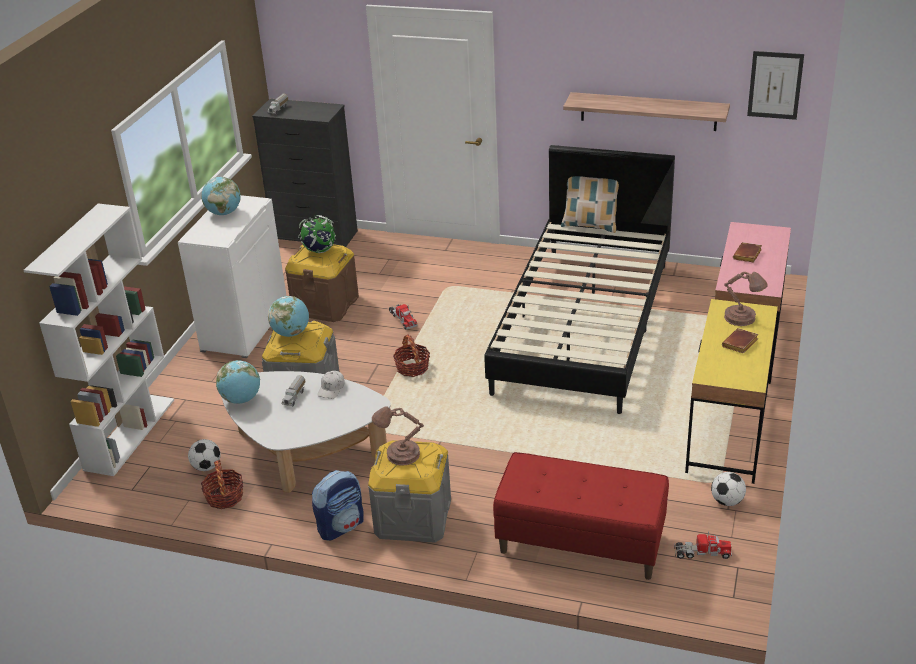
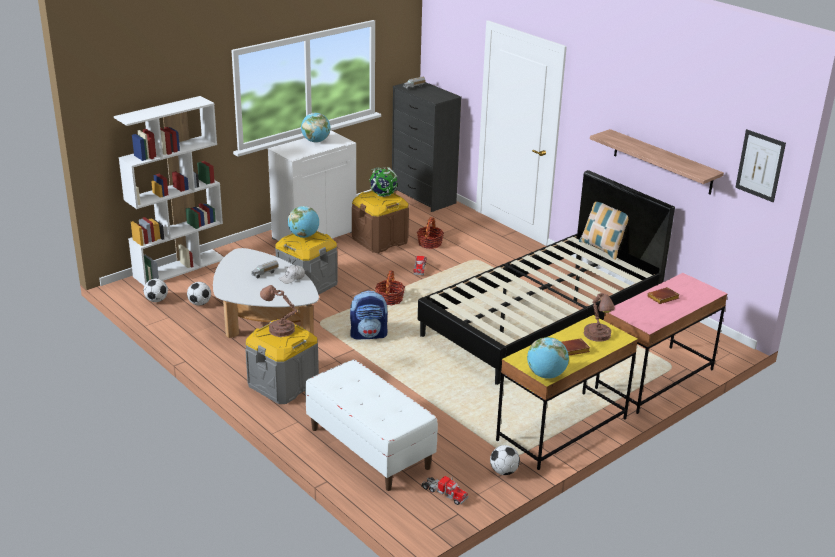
camera: 30 degrees right, 5 degrees down
basket [201,460,243,509] -> basket moved to [417,217,444,249]
globe [216,360,260,404] -> globe moved to [527,337,569,379]
backpack [312,470,364,541] -> backpack moved to [350,291,388,339]
red bench [493,452,669,580] -> white bench [305,360,438,491]
none -> football [144,279,168,302]

